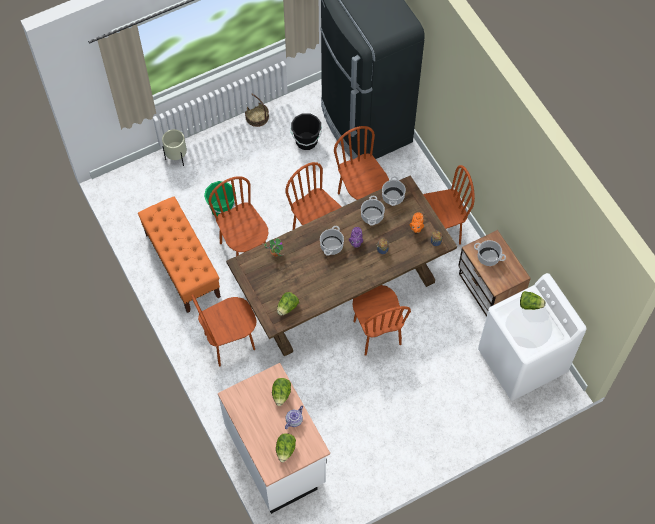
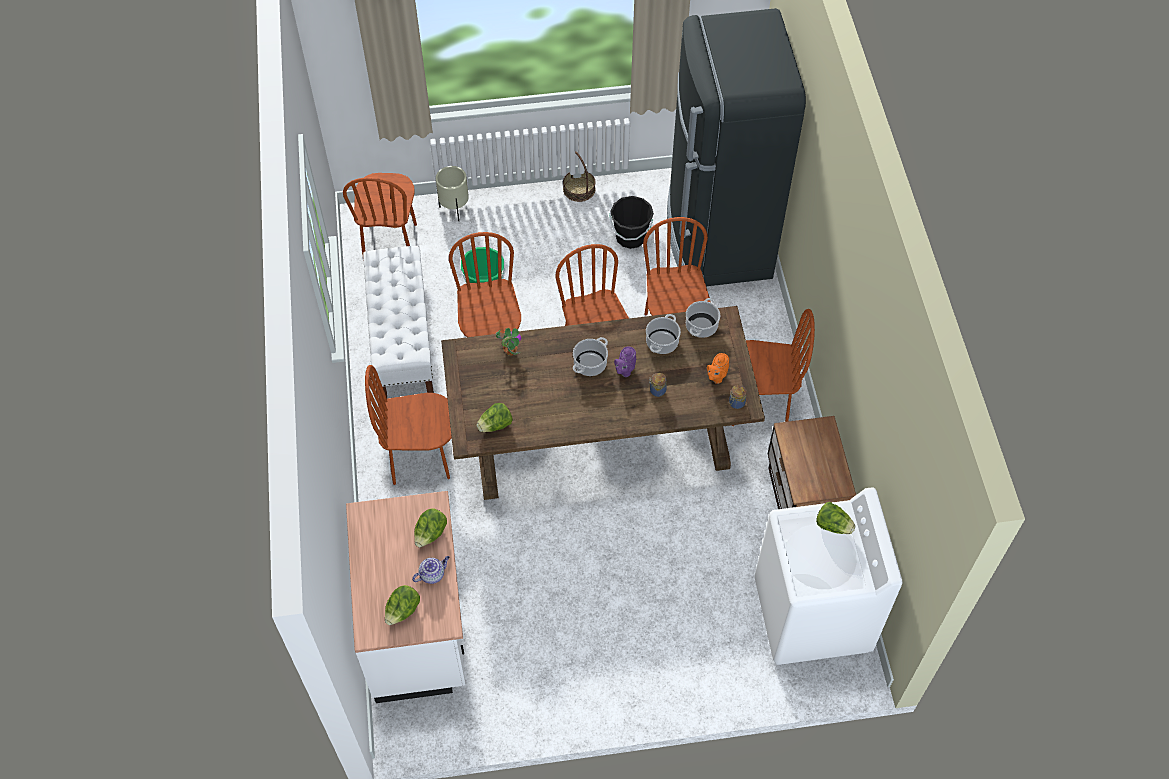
camera: 20 degrees right, 5 degrees down
orange bench [138,197,221,313] -> white bench [363,246,434,398]
brown chair [352,285,411,356] -> brown chair moved to [343,173,417,262]
cooking pot [474,240,506,266] -> none

